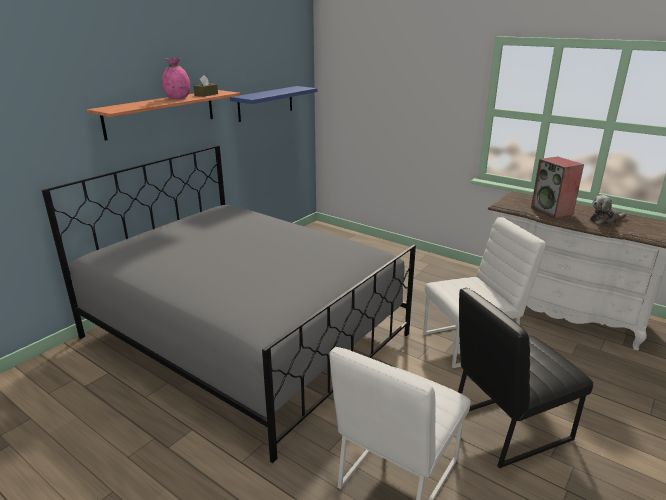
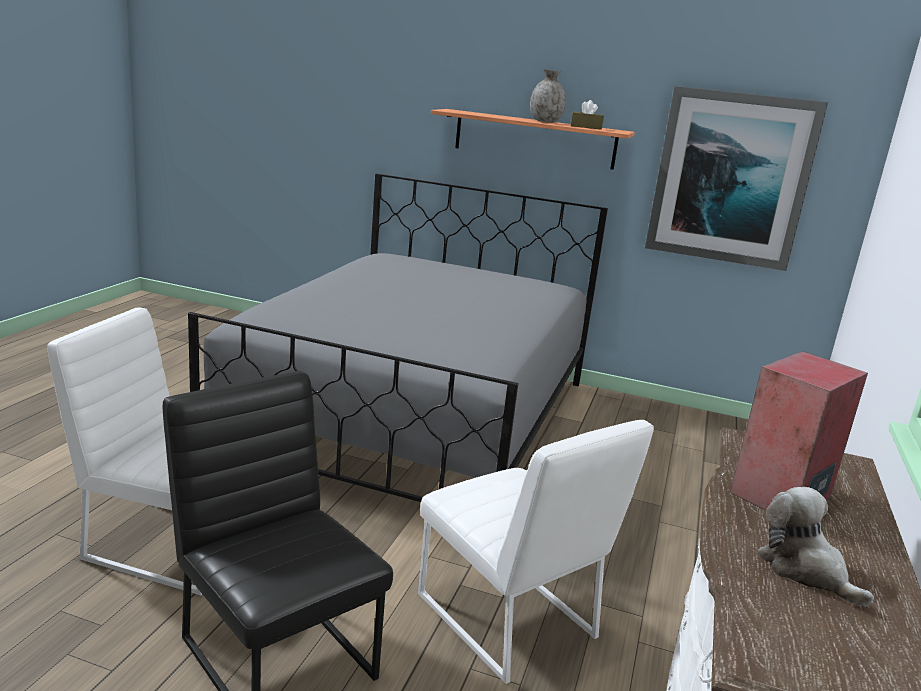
camera: 70 degrees right, 5 degrees down
pink vase [162,58,190,99] -> grey vase [530,69,566,123]
blue shelf [230,86,318,122] -> picture [645,86,828,271]

